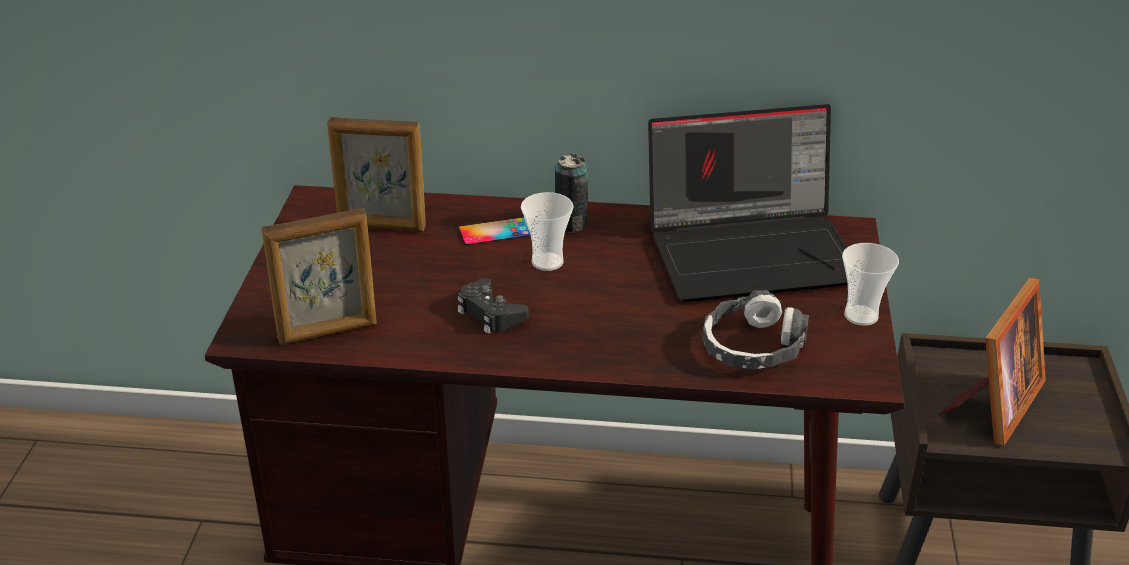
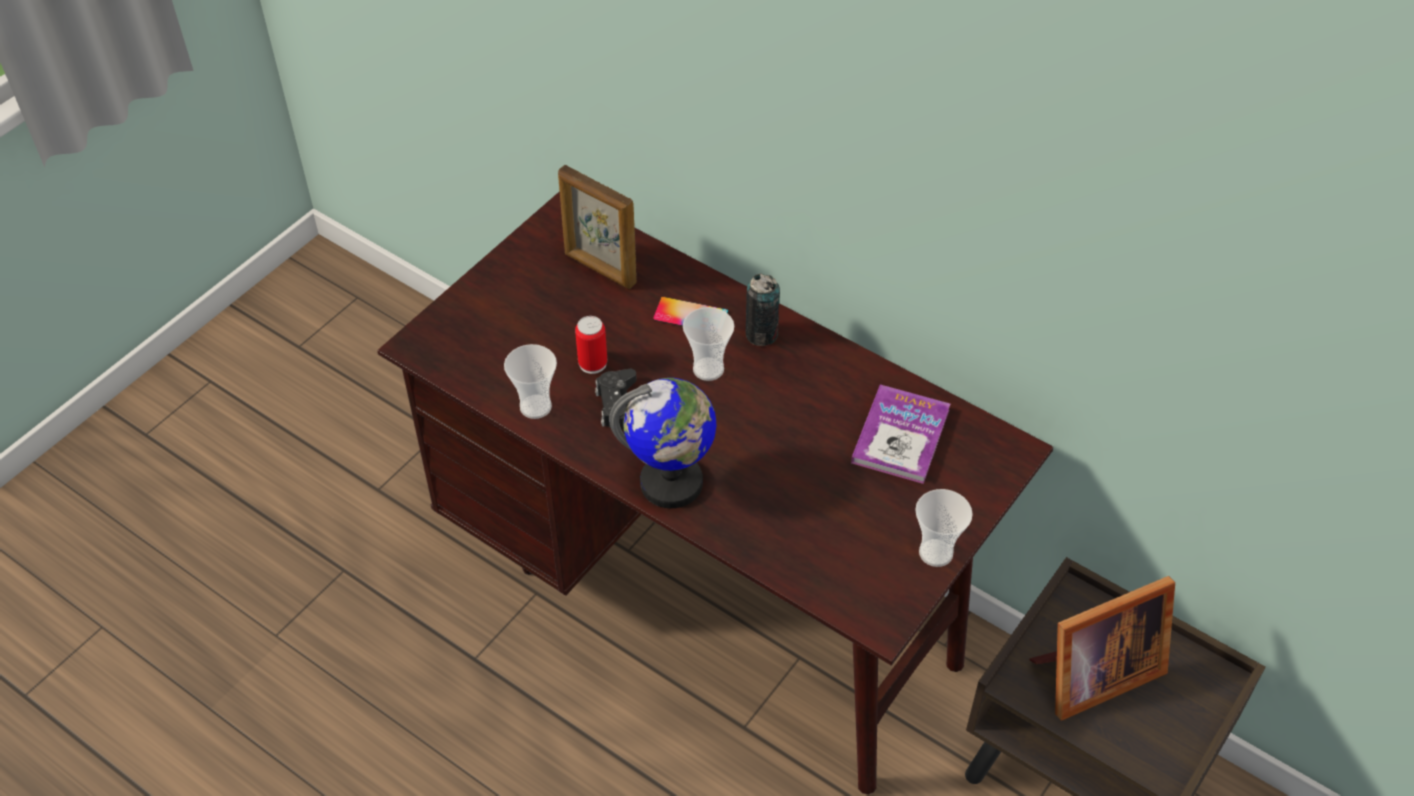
camera: 30 degrees right, 15 degrees up
picture frame [262,208,377,345] -> none
laptop [648,104,848,302] -> book [851,385,950,484]
headphones [702,290,809,369] -> none
none -> cup [504,344,557,419]
none -> can [575,316,607,374]
none -> globe [609,378,717,508]

